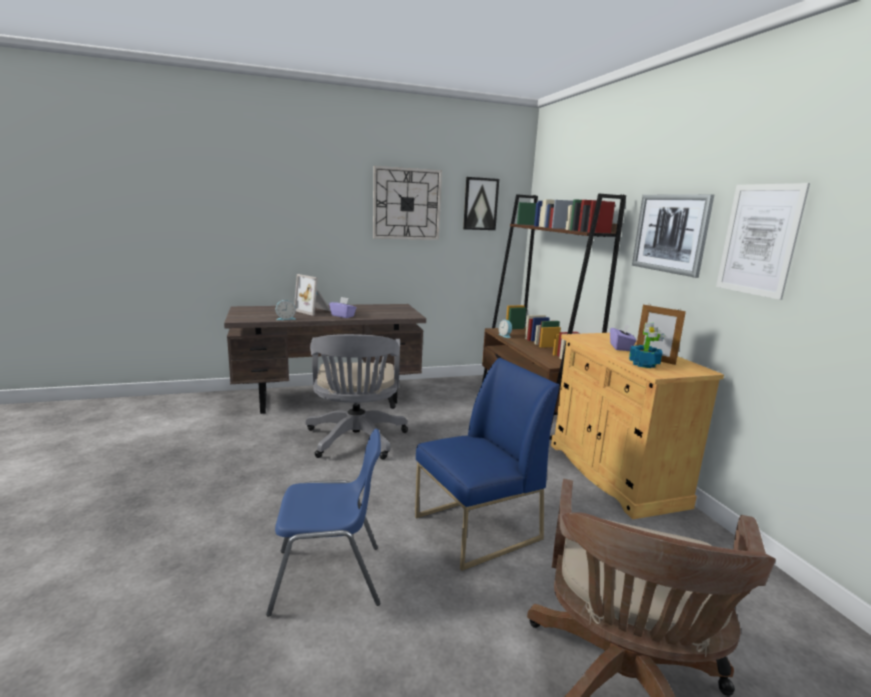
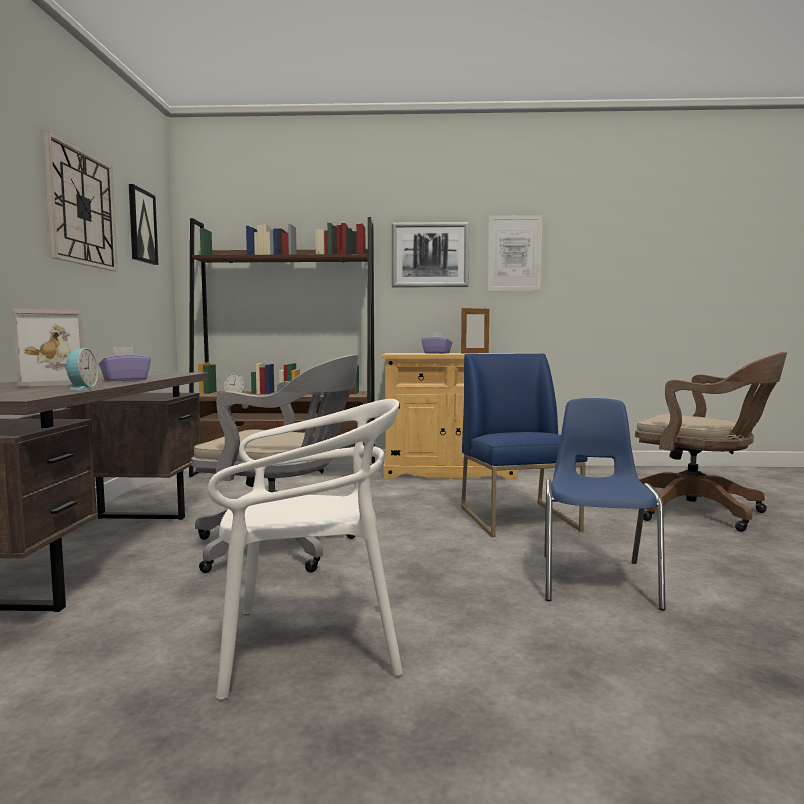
camera: 70 degrees left, 10 degrees down
potted plant [629,322,665,368] -> none
none -> white chair [208,399,403,700]

